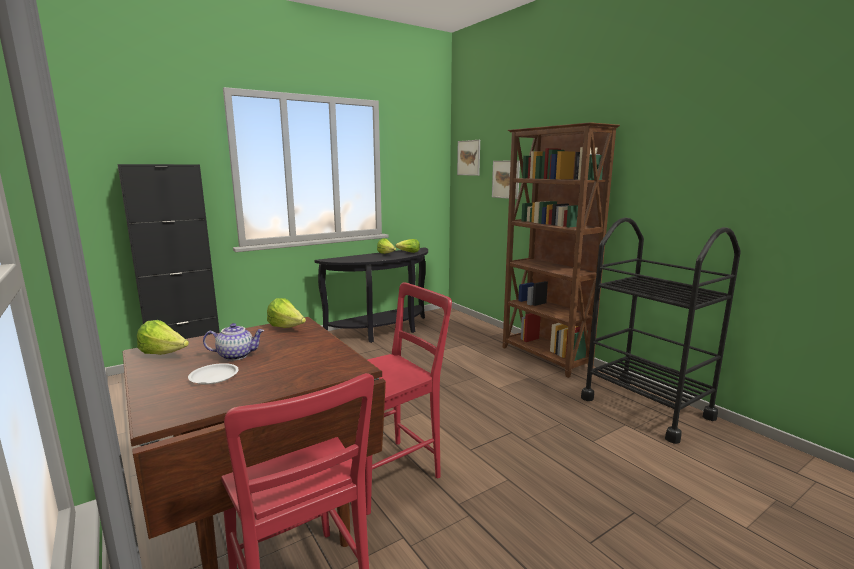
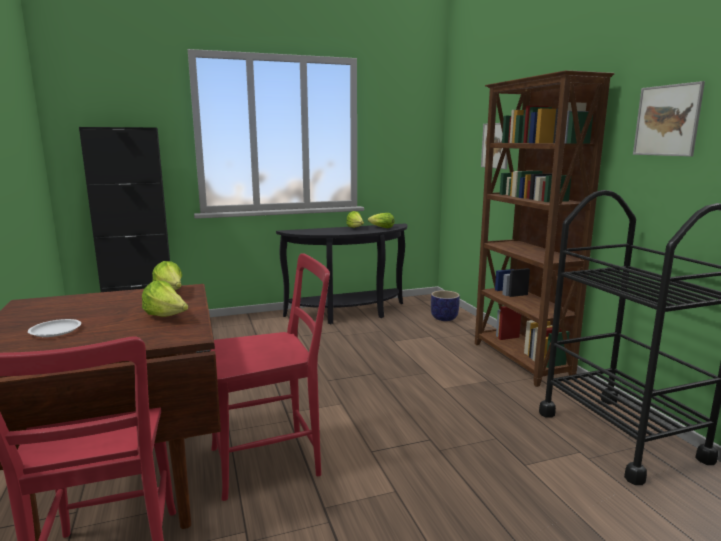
camera: 15 degrees right, 0 degrees up
lettuce [137,320,189,355] -> lettuce moved to [142,281,188,317]
teapot [203,323,264,361] -> none
picture [457,140,480,176] -> picture moved to [633,81,705,156]
none -> planter [431,290,460,321]

